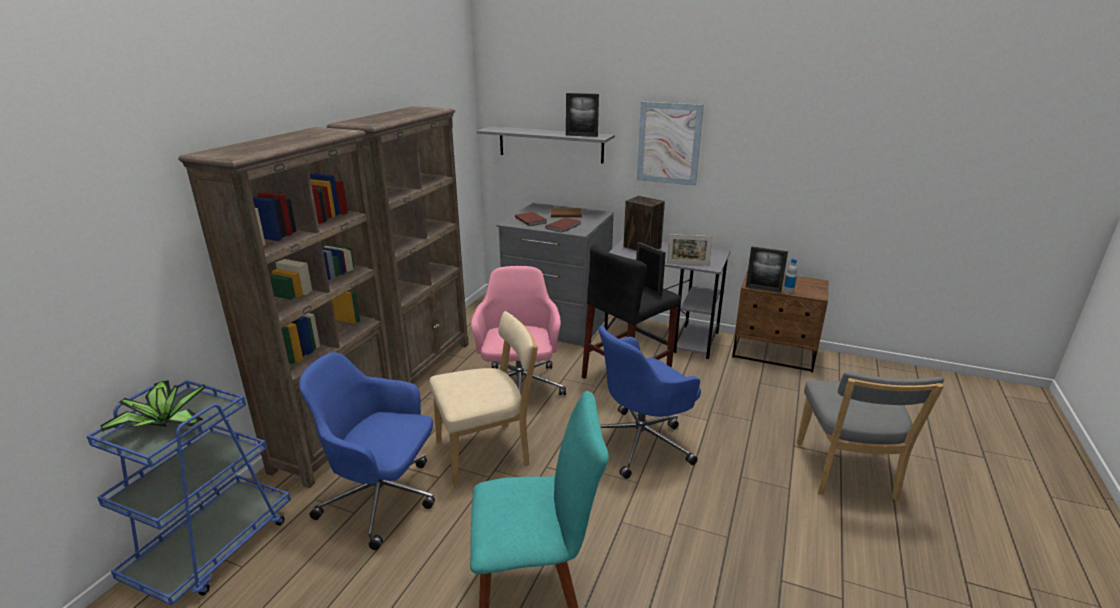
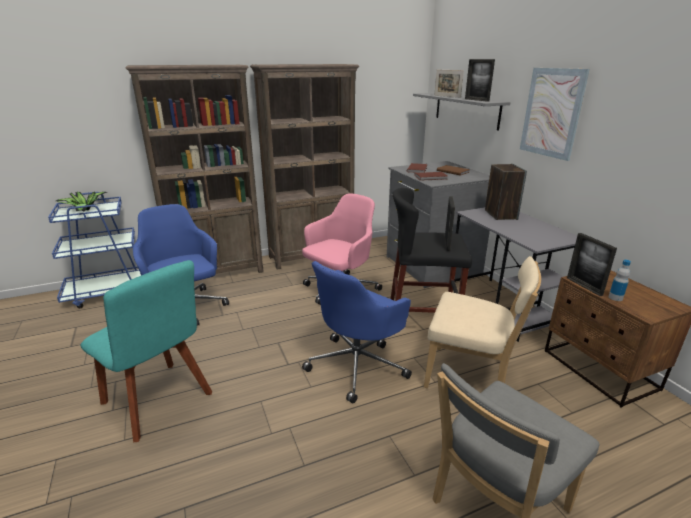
camera: 45 degrees right, 0 degrees up
beige chair [429,311,538,486] -> beige chair moved to [424,256,541,388]
blue office chair [598,326,701,479] -> blue office chair turned 60 degrees counterclockwise [302,261,412,404]
picture frame [667,234,713,265] -> picture frame moved to [434,70,464,98]

